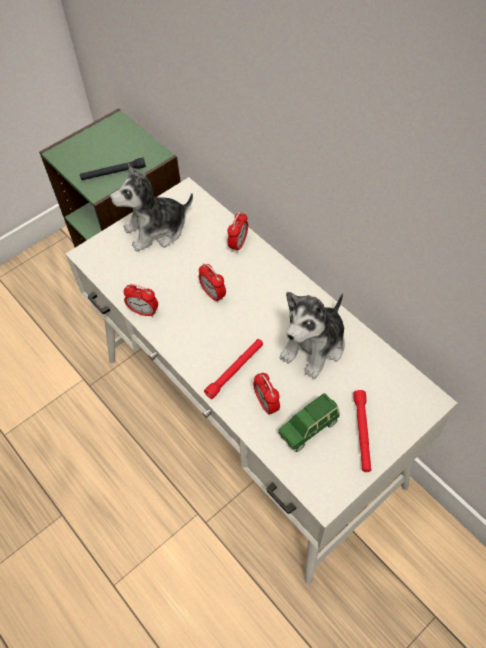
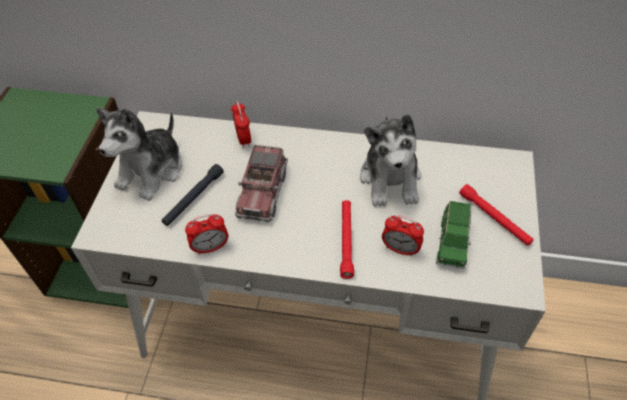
camera: 40 degrees left, 5 degrees down
black flashlight [80,158,146,180] -> black flashlight moved to [162,164,224,226]
alarm clock [199,264,226,303] -> toy truck [235,145,288,222]

